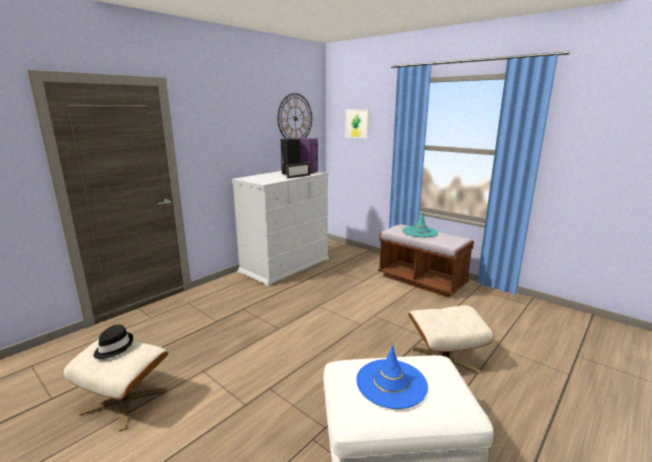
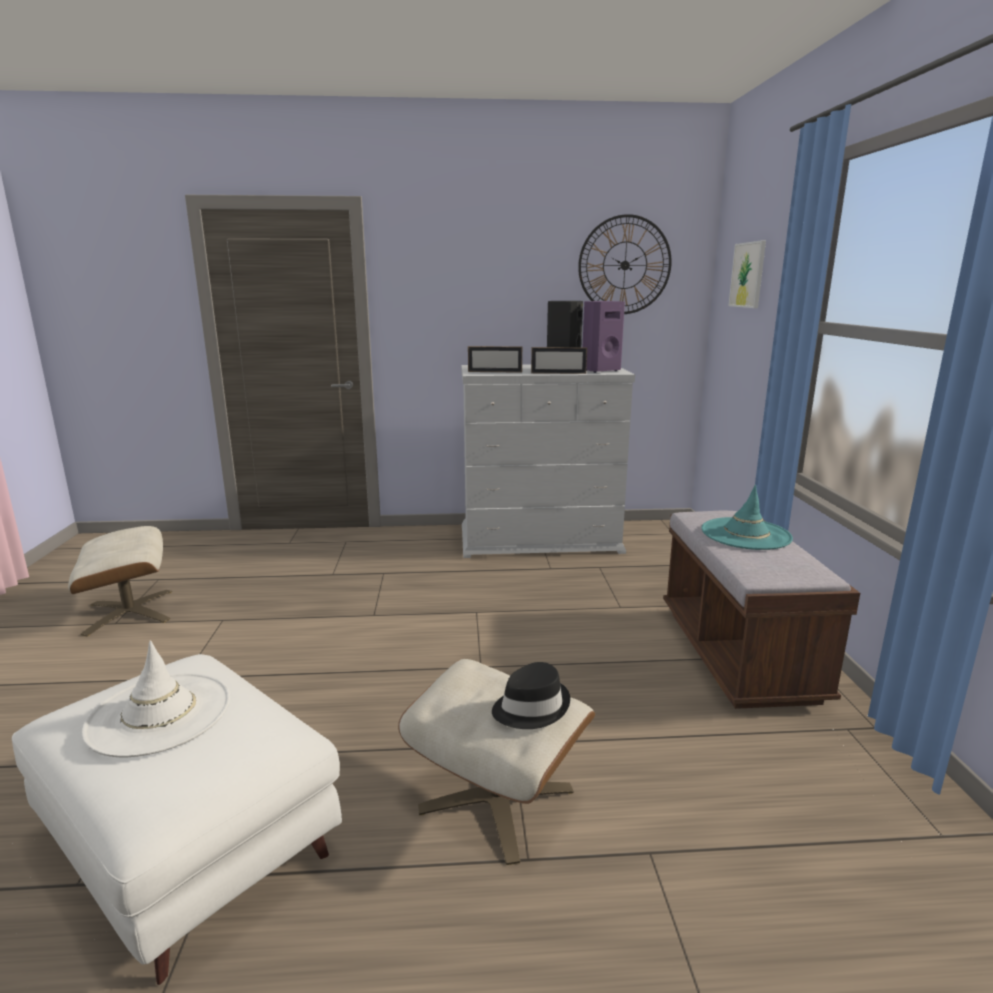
camera: 45 degrees right, 0 degrees up
black hat [94,325,133,359] -> black hat moved to [492,662,570,729]
blue hat [356,345,428,409] -> white hat [82,640,230,757]
none -> picture frame [468,346,522,373]

